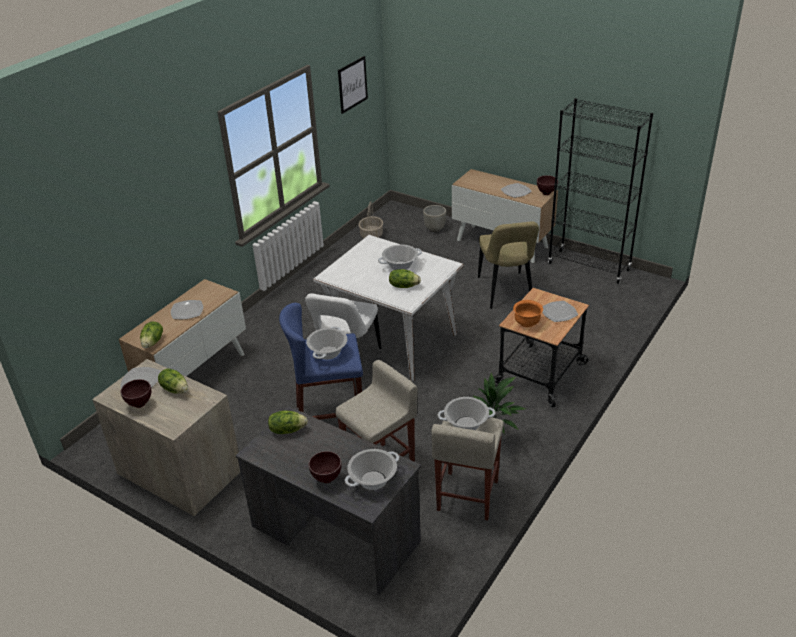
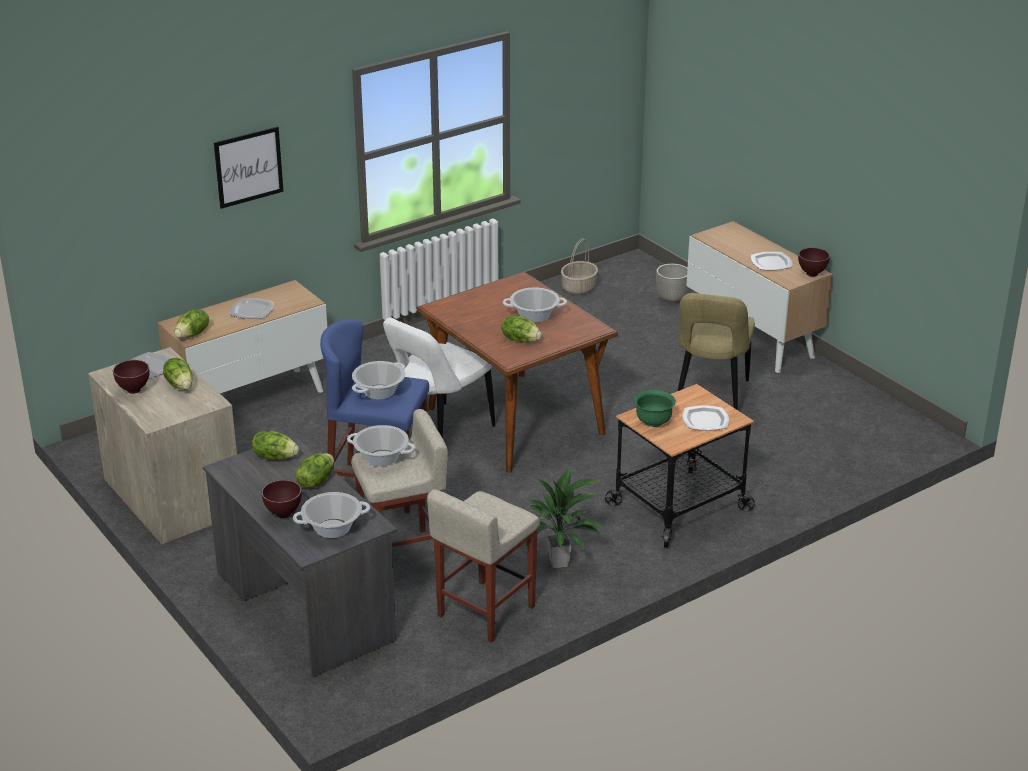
camera: 20 degrees right, 5 degrees down
white dining table [313,235,464,381] -> brown dining table [417,272,618,473]
picture [338,56,368,114] -> picture moved to [214,126,284,209]
cooking pot [438,397,496,430] -> cooking pot moved to [347,425,415,467]
orange bowl [513,300,543,327] -> green bowl [634,390,676,427]
black bookcase [548,98,653,284] -> none
none -> lettuce [296,453,334,488]

